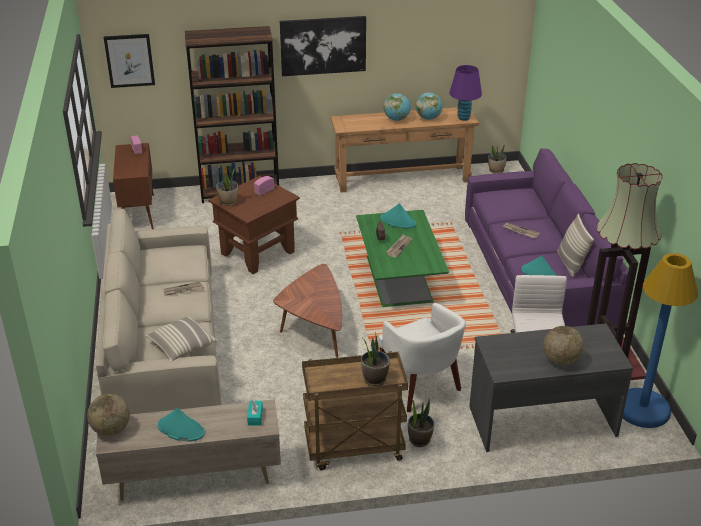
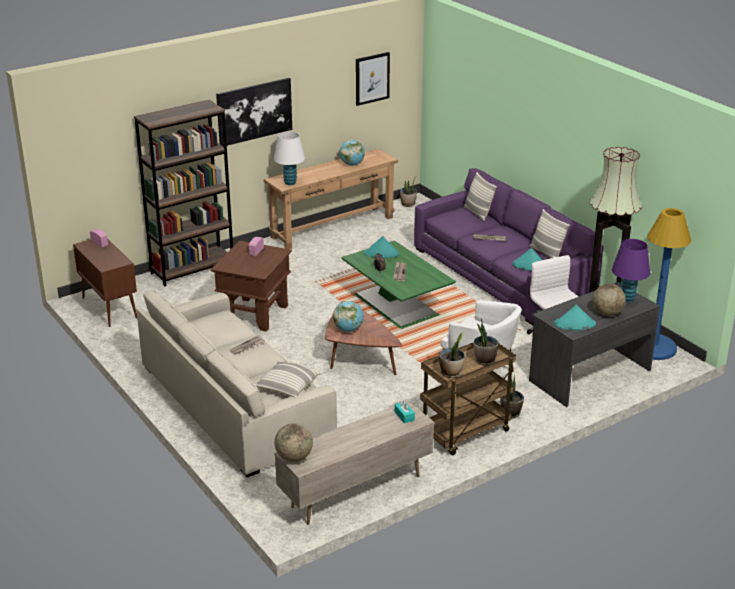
camera: 25 degrees left, 5 degrees down
picture [104,34,155,88] -> picture moved to [356,52,390,106]
turquoise hat [158,408,205,442] -> turquoise hat moved to [554,305,596,330]
potted plant [216,167,238,206] -> potted plant moved to [439,331,465,378]
globe [384,93,411,121] -> globe moved to [333,301,364,332]
purple table lamp [449,65,482,121] -> purple table lamp moved to [612,239,650,302]
none -> white table lamp [274,131,305,185]
none -> pillow [464,172,497,221]

